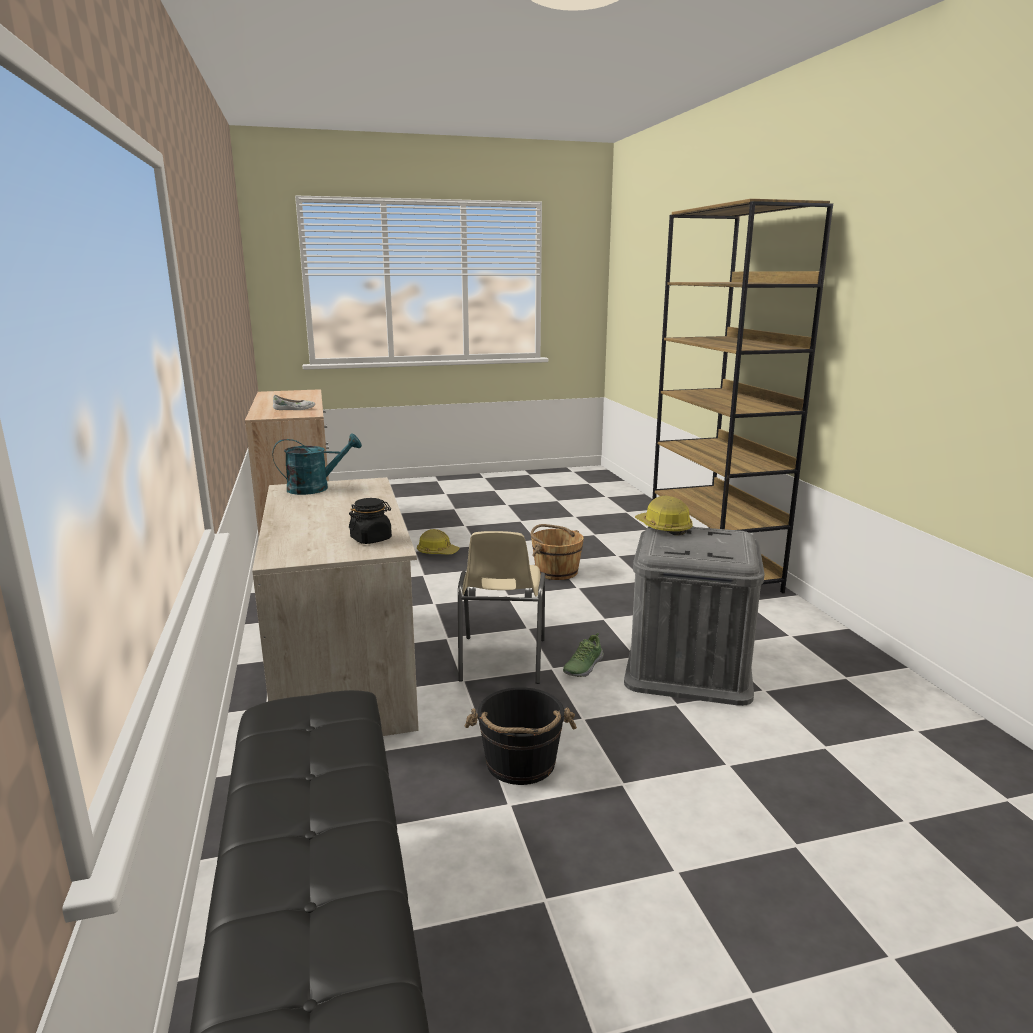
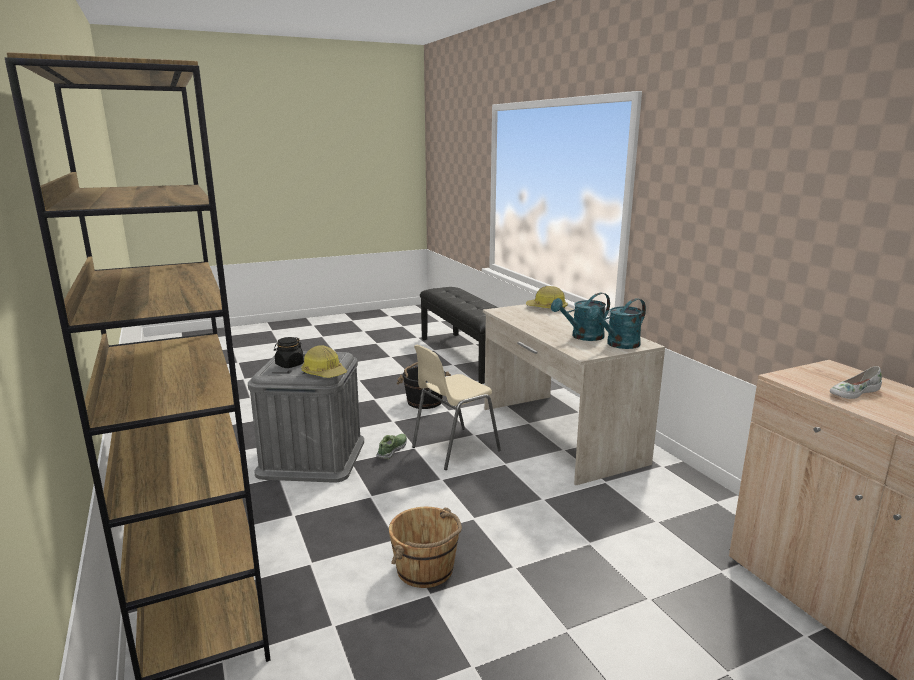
camera: 170 degrees right, 0 degrees up
black jar [349,498,392,544] -> black jar moved to [274,337,304,368]
hard hat [417,529,460,555] -> hard hat moved to [526,286,568,309]
beige chair [458,531,545,684] -> beige chair turned 120 degrees counterclockwise [412,345,501,470]
none -> turquoise watering can [551,293,610,341]

